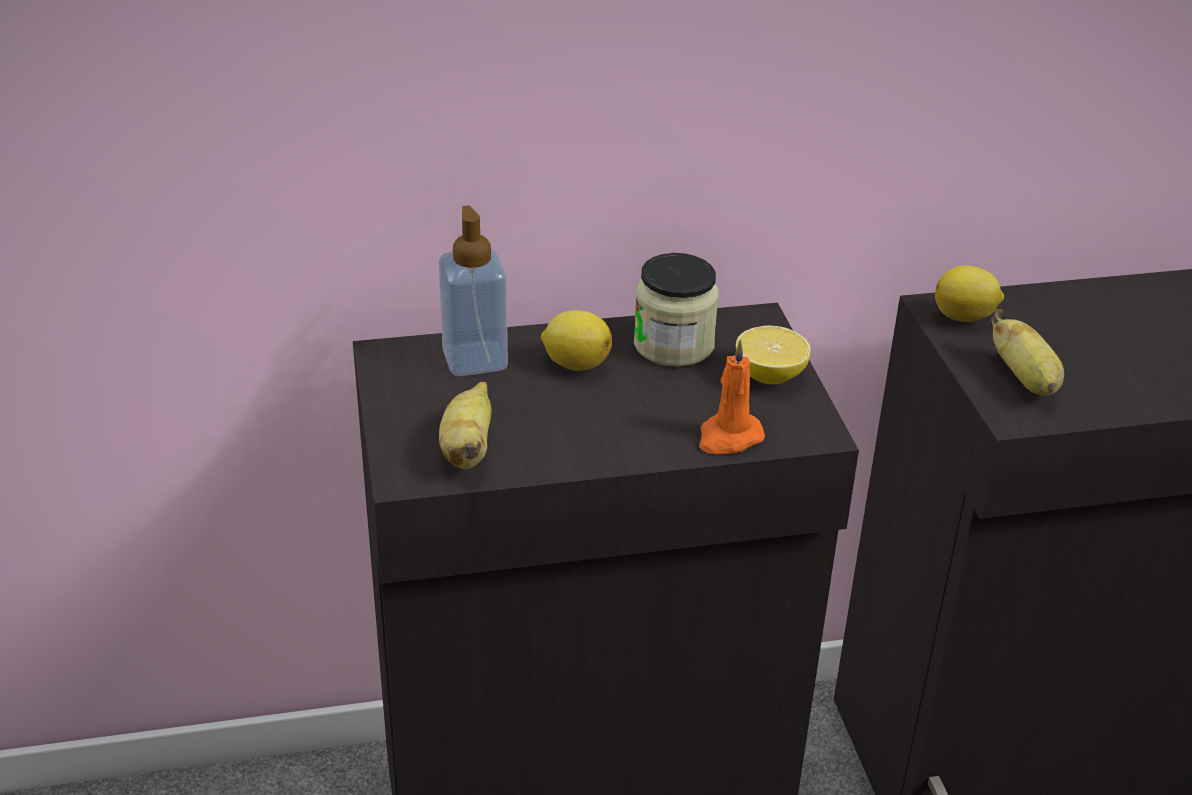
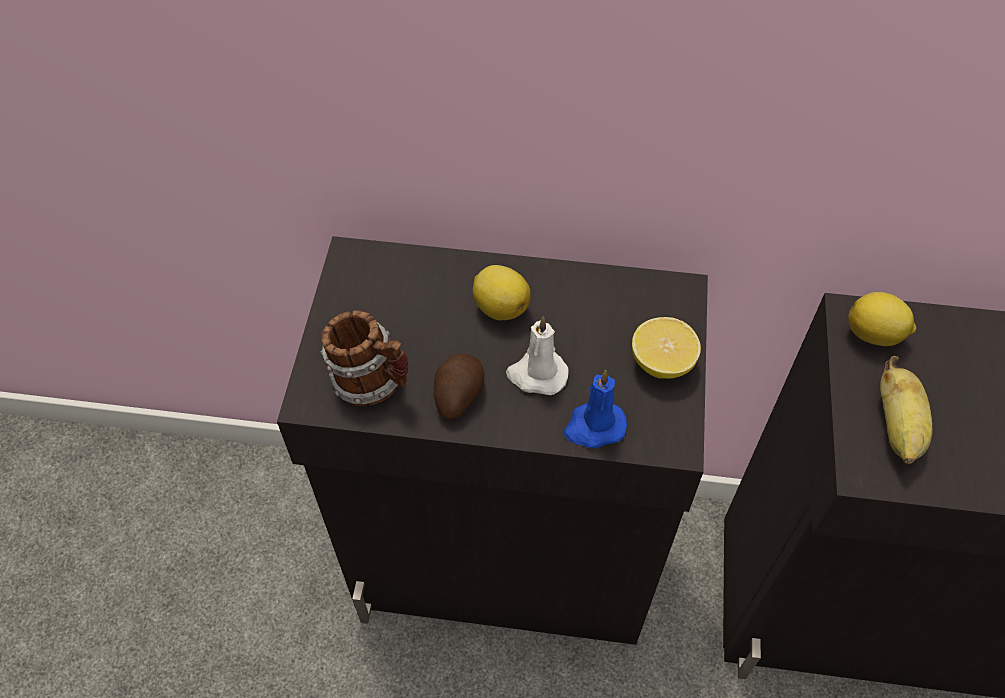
camera: 20 degrees right, 20 degrees up
soap dispenser [439,205,508,376] -> none
banana [439,382,492,469] -> mug [321,311,409,406]
jar [634,253,719,367] -> none
orange candle [699,339,765,454] -> blue candle [564,370,627,448]
none -> potato [434,354,484,420]
none -> white candle [506,316,569,395]

